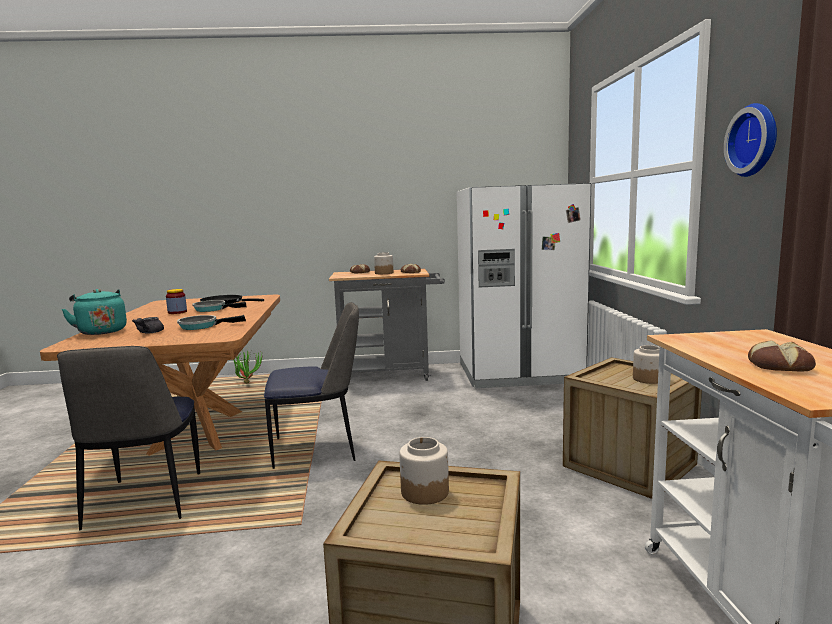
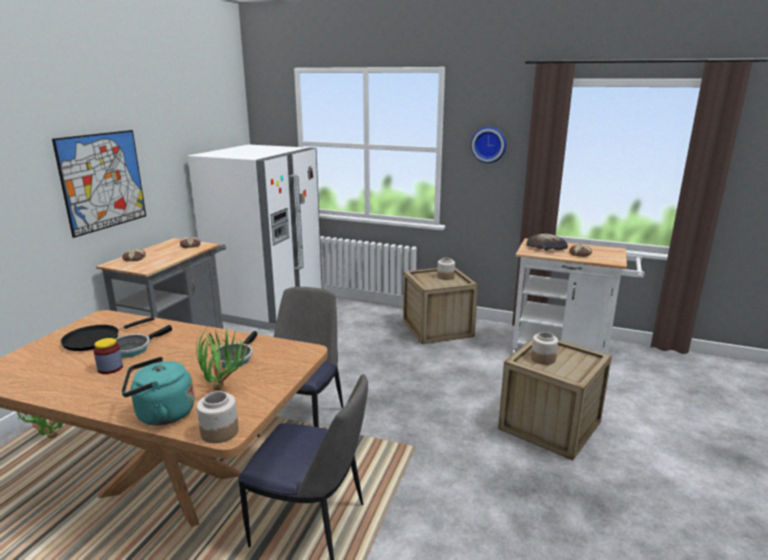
camera: 65 degrees left, 10 degrees up
grey teapot [132,317,164,333] -> potted plant [196,328,249,391]
jar [374,252,393,274] -> jar moved to [197,391,239,443]
none -> picture [52,130,146,238]
none -> bread [527,233,568,251]

